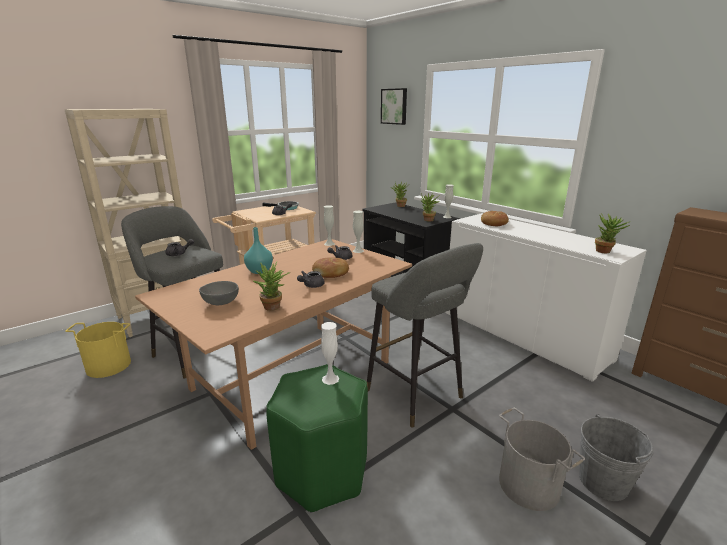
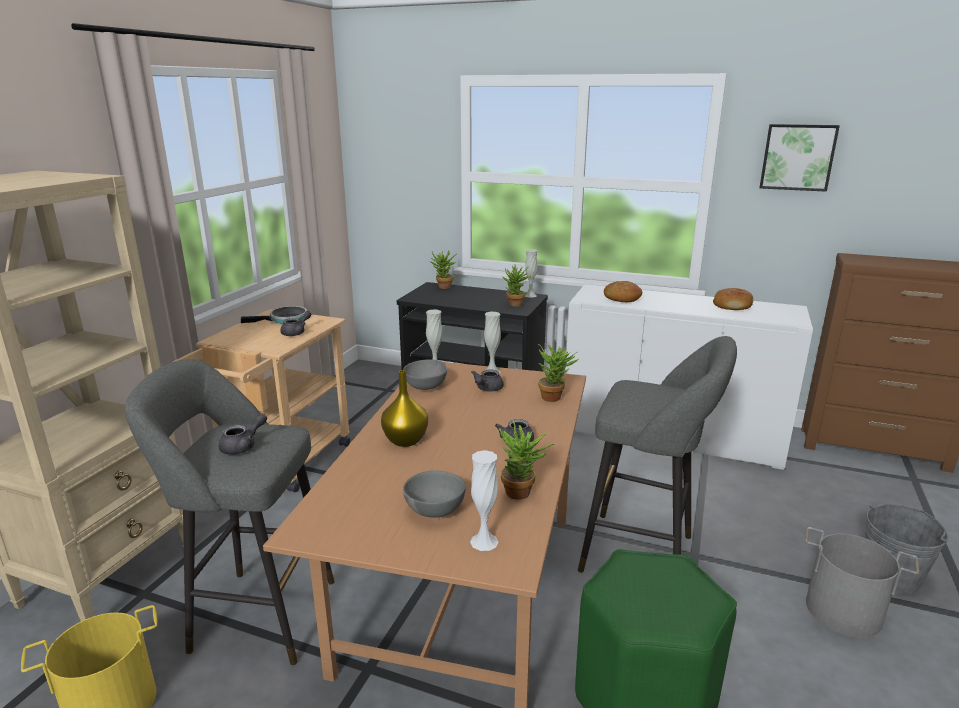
camera: 30 degrees left, 0 degrees up
turquoise vase [244,227,273,274] -> yellow vase [381,370,428,447]
bread [312,257,349,278] -> bread moved to [713,288,753,310]
white vase [321,322,339,385] -> white vase moved to [470,450,498,551]
picture [381,88,407,125] -> picture moved to [760,124,840,192]
potted plant [595,213,631,253] -> potted plant moved to [538,344,579,402]
none -> grey bowl [403,359,447,390]

